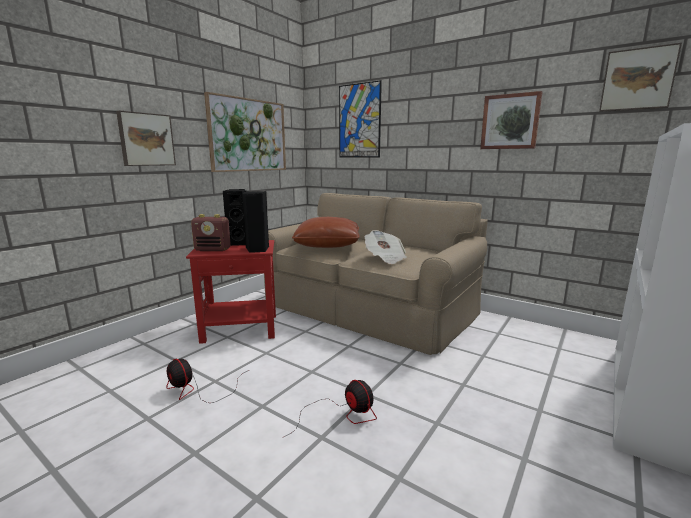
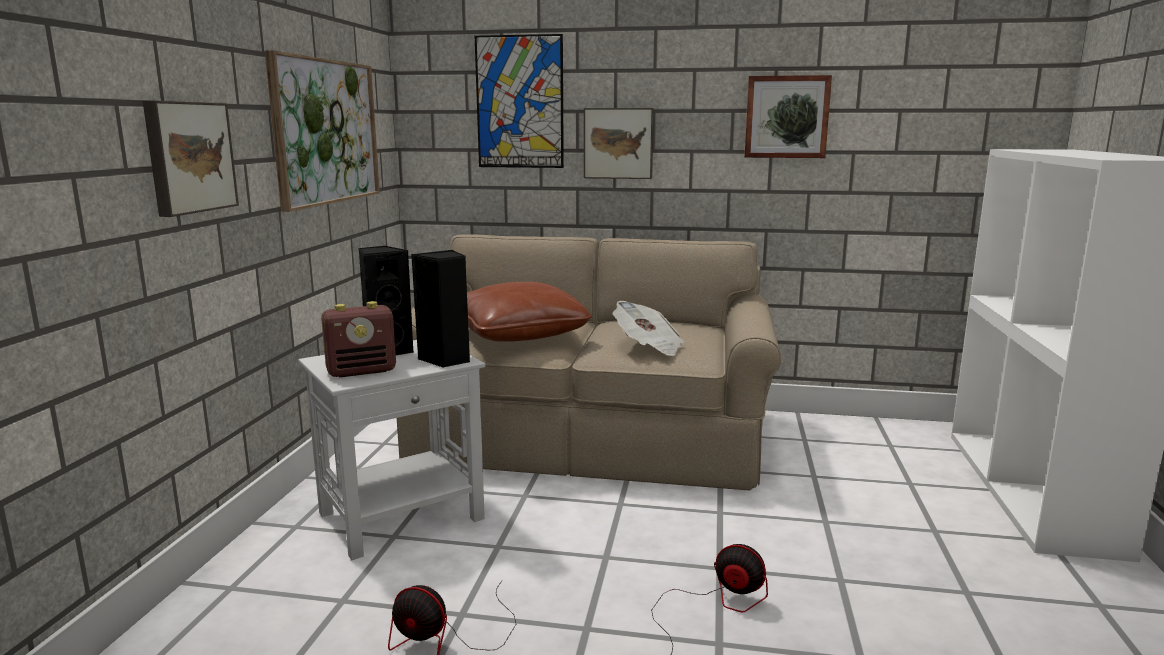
camera: 25 degrees left, 0 degrees up
red side table [186,240,276,344] -> white side table [298,340,485,560]
picture [599,43,682,112] -> picture moved to [584,108,654,179]

